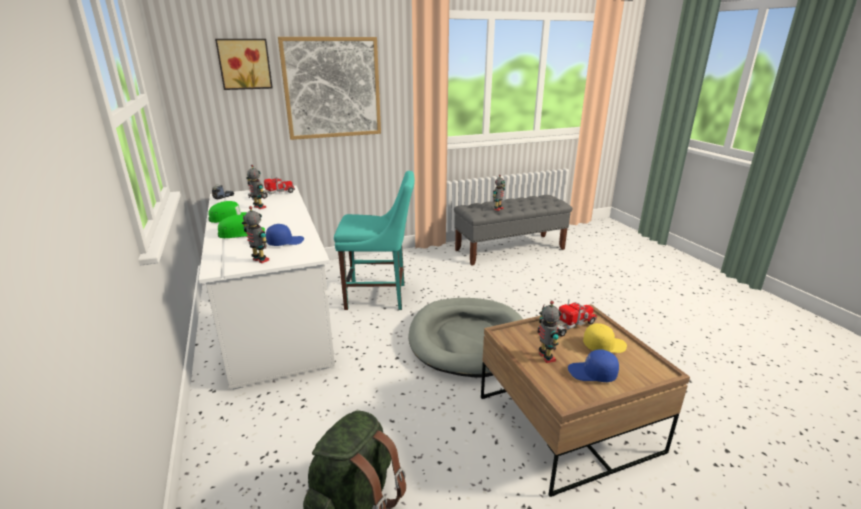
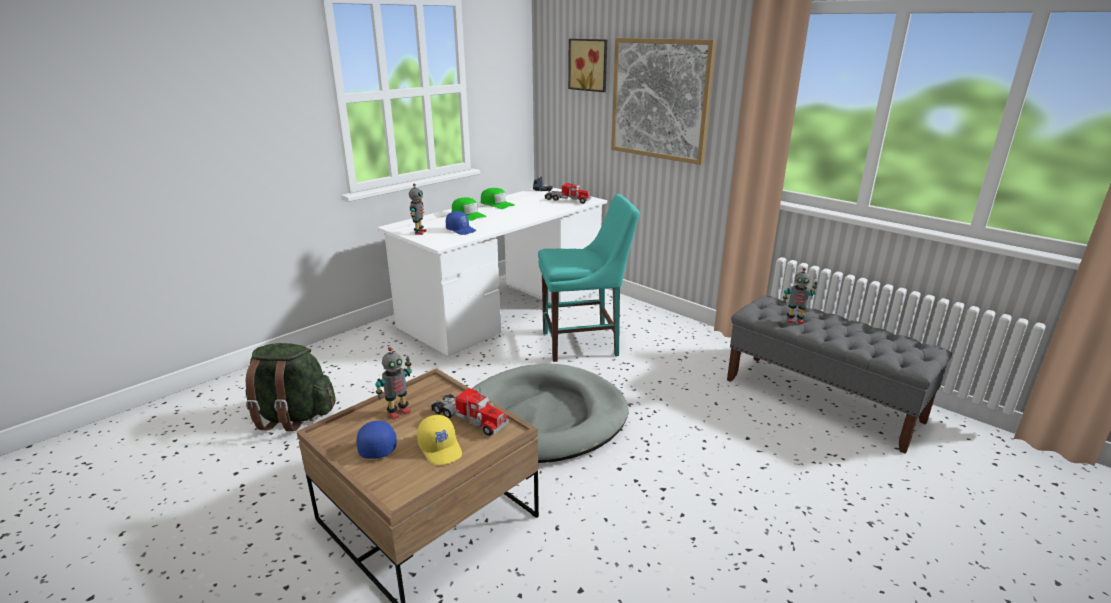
camera: 65 degrees right, 0 degrees up
toy robot [246,165,266,209] -> none
turquoise chair [334,171,415,310] -> turquoise chair turned 75 degrees counterclockwise [538,194,640,362]

